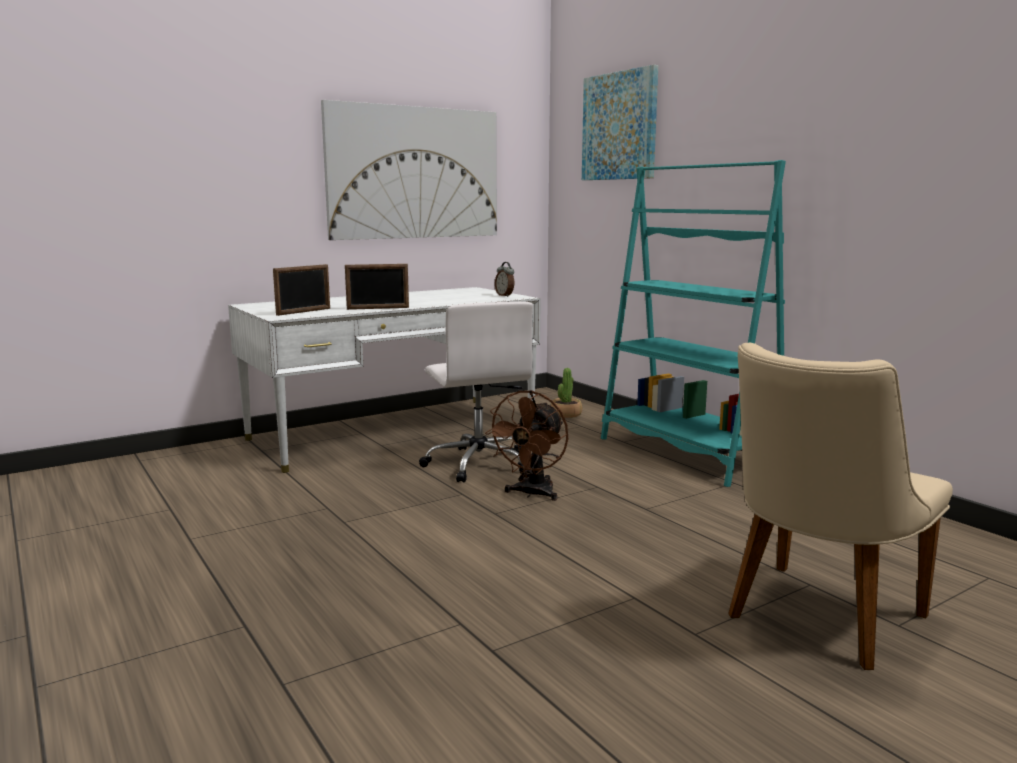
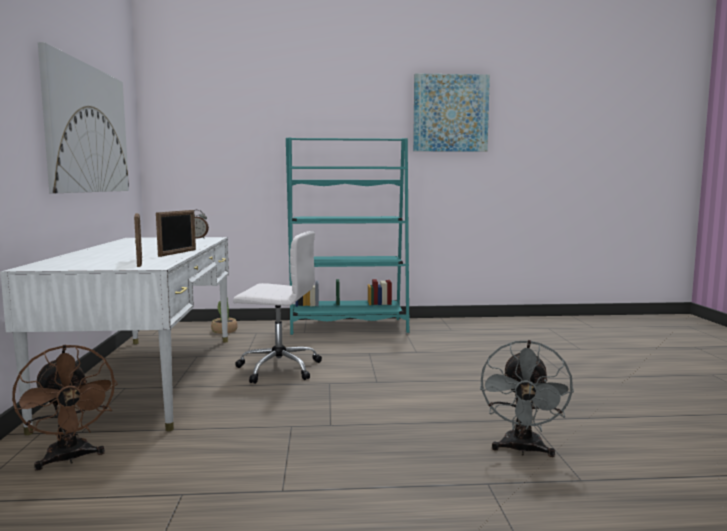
camera: 60 degrees left, 5 degrees down
brown fan [485,390,568,501] -> brown fan moved to [12,344,118,471]
picture [582,65,658,180] -> picture moved to [413,74,490,152]
beige chair [728,343,953,670] -> none
none -> grey fan [480,340,574,457]

